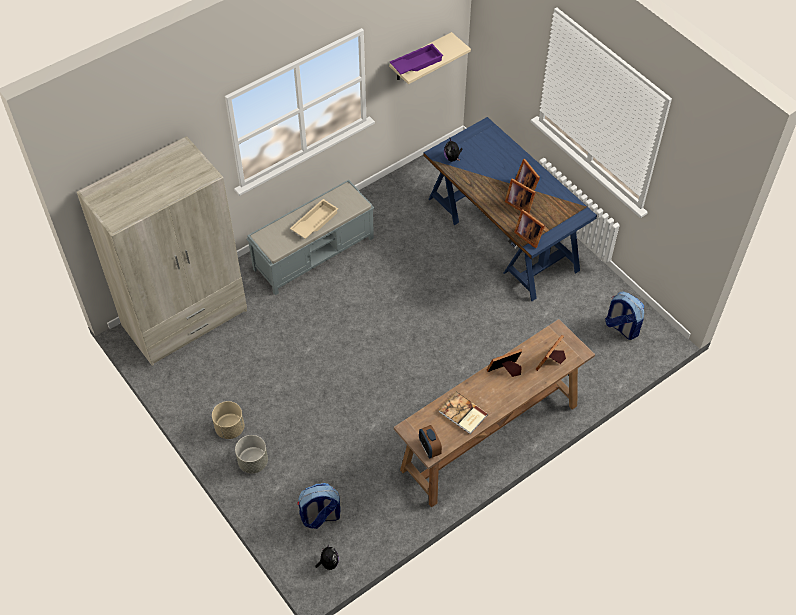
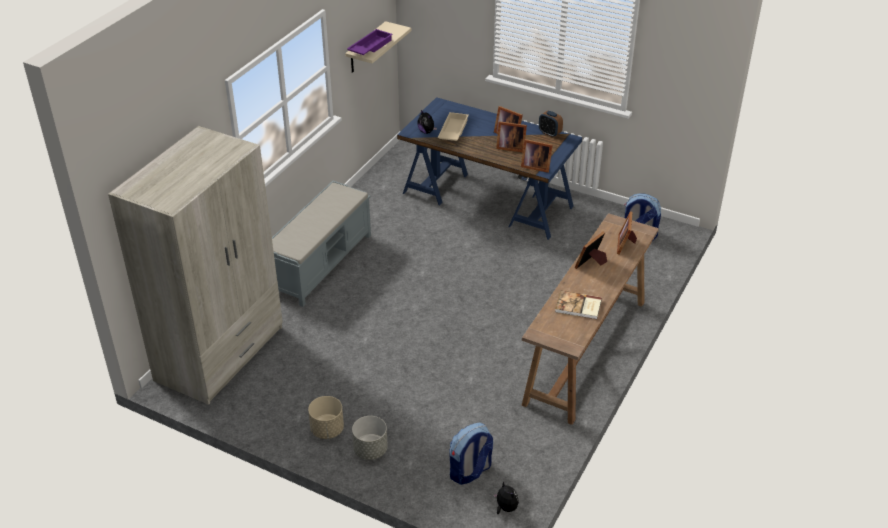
camera: 25 degrees left, 15 degrees down
beige tray [290,199,338,239] -> beige tray moved to [438,112,469,141]
alarm clock [419,425,442,458] -> alarm clock moved to [539,111,563,137]

